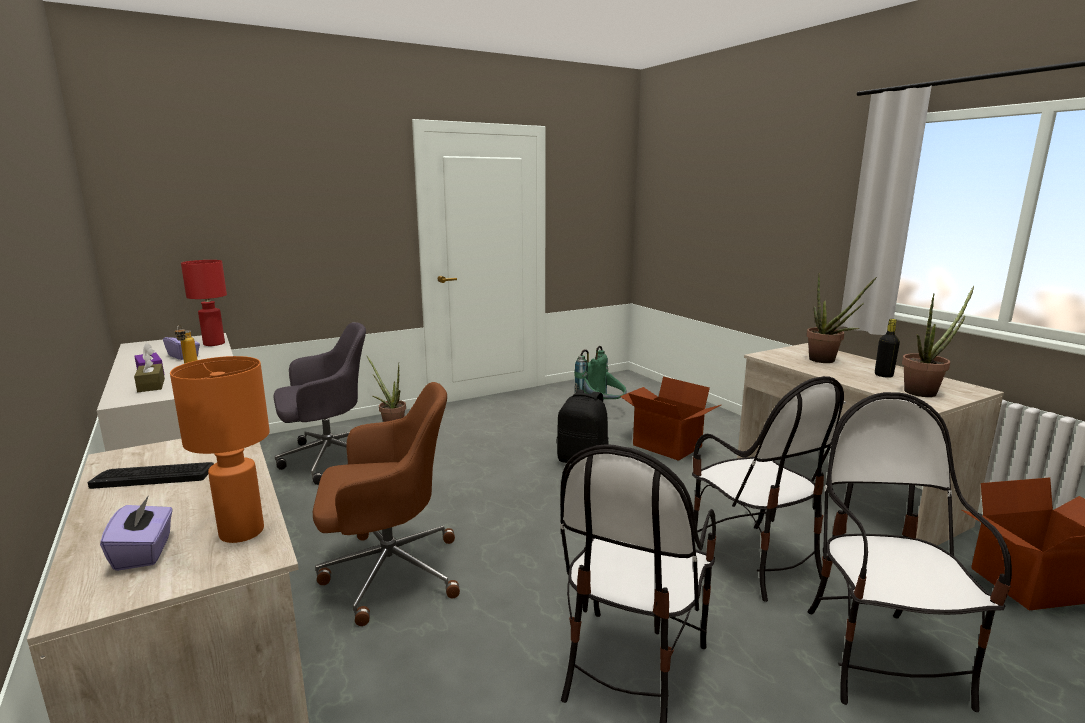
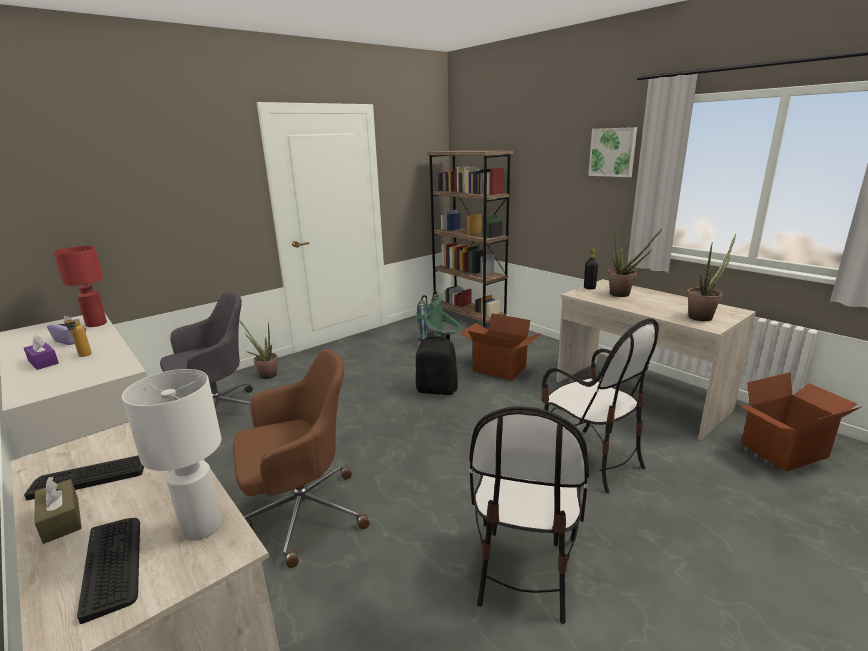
camera: 10 degrees left, 5 degrees up
purple tissue box [100,495,173,571] -> keyboard [77,518,140,624]
brown tissue box [134,353,165,392] -> brown tissue box moved to [35,477,82,544]
orange table lamp [170,356,270,543] -> white table lamp [122,369,222,541]
chair [807,392,1012,712] -> none
black bottle [875,319,900,378] -> black bottle moved to [584,249,598,290]
none -> brown bookcase [427,150,513,328]
none -> picture [588,127,637,177]

